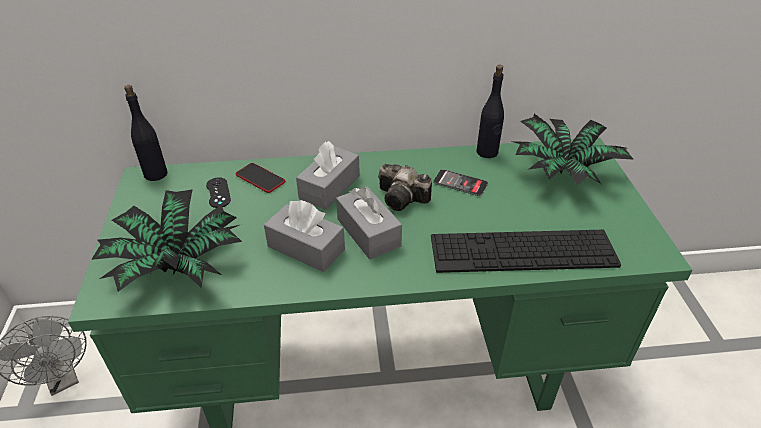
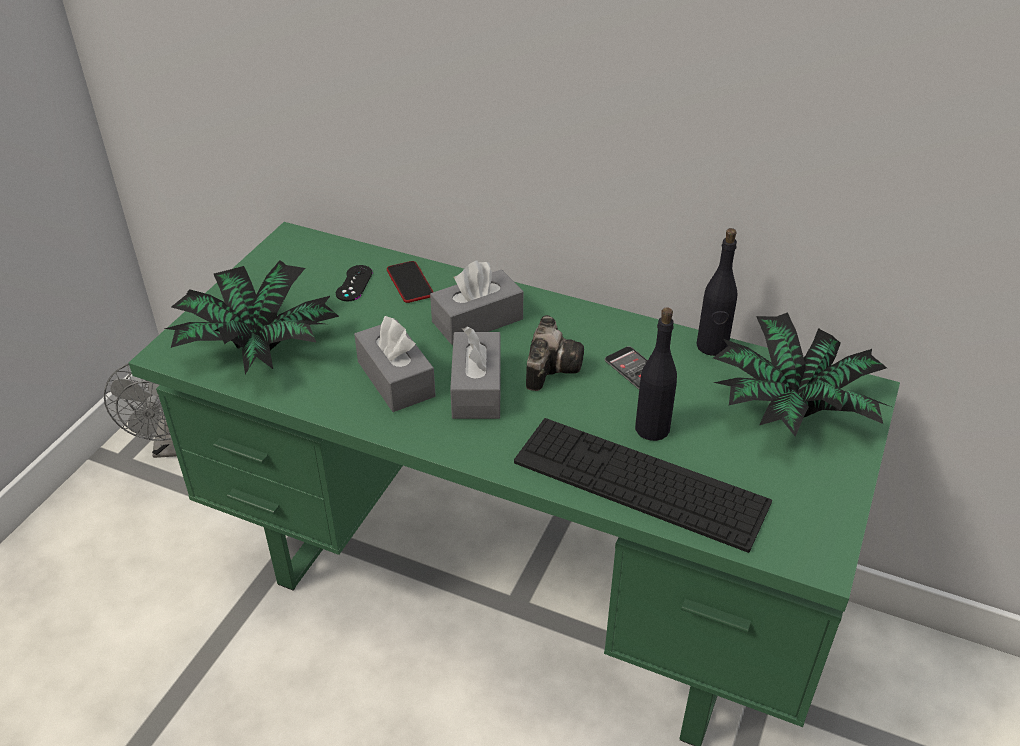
camera: 30 degrees right, 0 degrees up
black bottle [124,85,168,181] -> black bottle moved to [635,307,677,441]
camera [378,164,432,211] -> camera turned 135 degrees counterclockwise [526,315,584,391]

